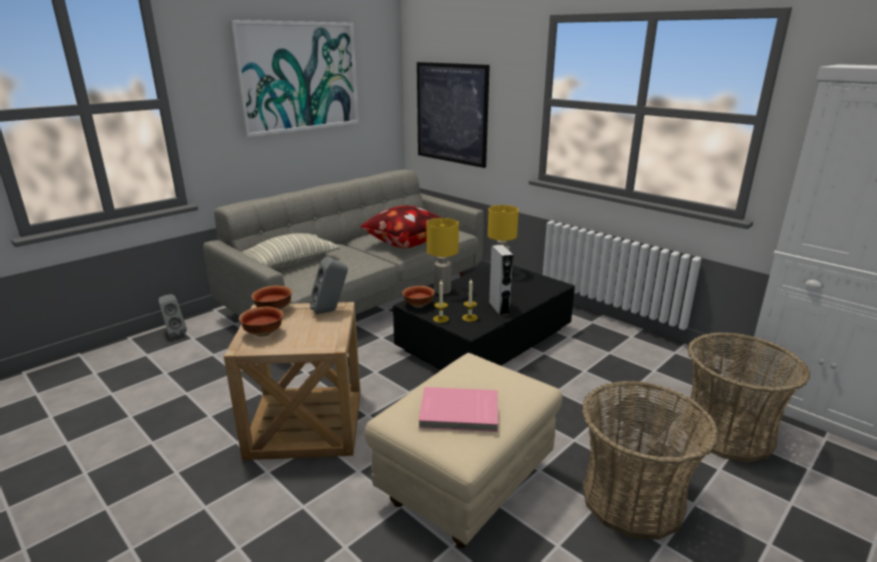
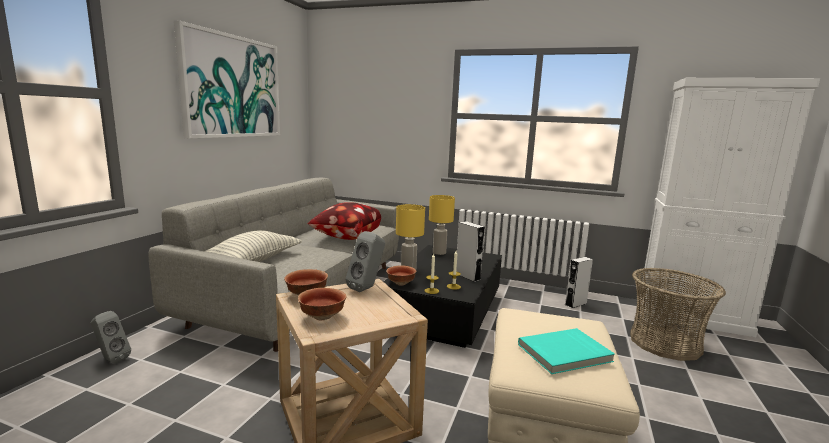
camera: 25 degrees left, 10 degrees down
picture [417,62,490,168] -> none
pink book [418,387,498,432] -> turquoise book [518,328,615,374]
basket [582,381,719,540] -> none
none -> grey speaker [565,257,593,308]

